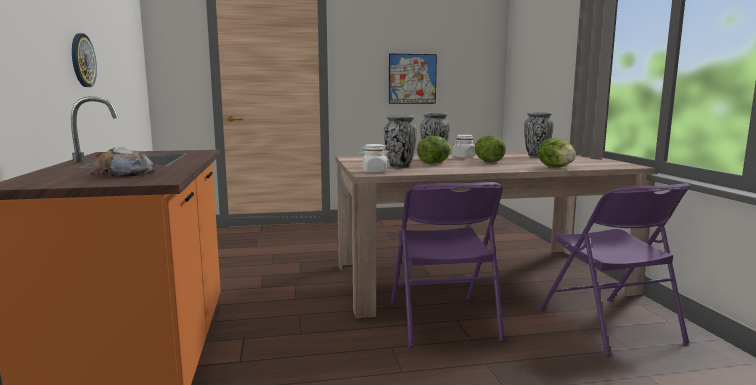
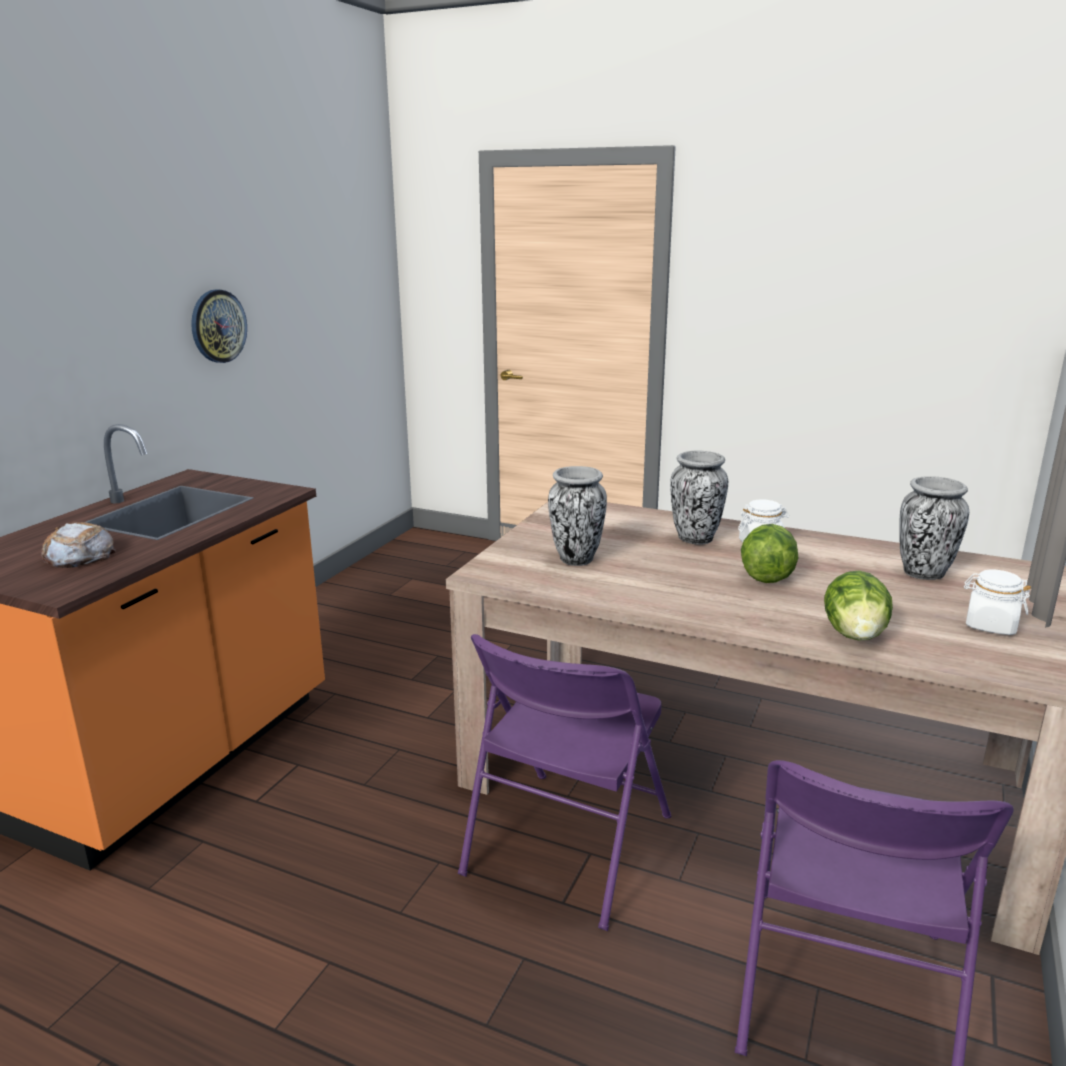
camera: 35 degrees right, 10 degrees up
white jar [359,144,390,173] -> white jar moved to [964,569,1031,635]
picture [389,54,437,104] -> none
lettuce [417,136,452,164] -> none

